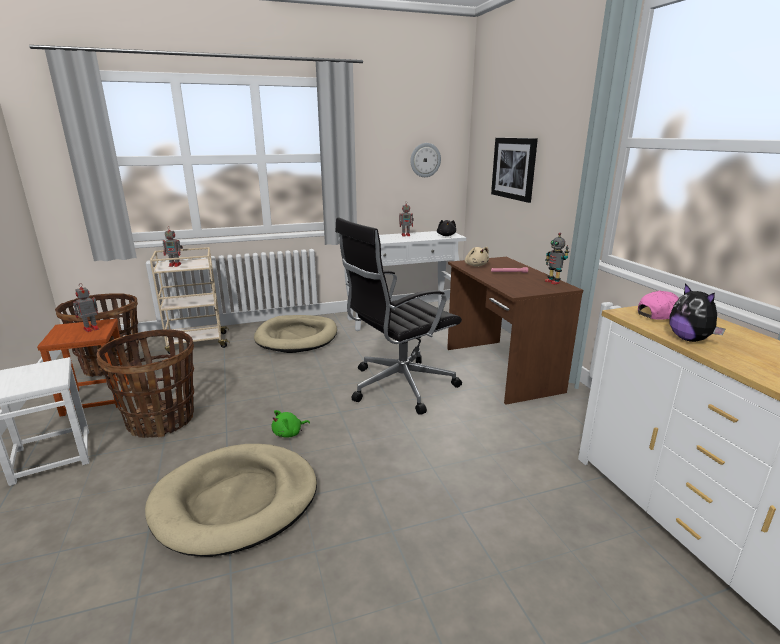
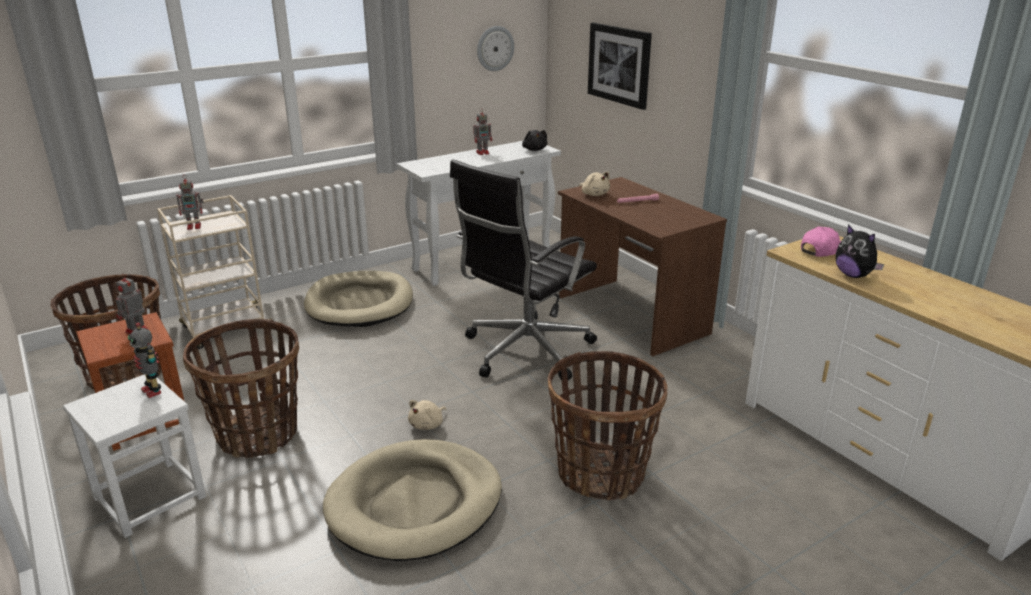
camera: 15 degrees left, 5 degrees up
green plush toy [272,410,310,437] -> beige plush toy [408,400,446,430]
toy robot [545,233,569,285] -> toy robot moved to [128,322,161,398]
none -> basket [548,351,668,501]

